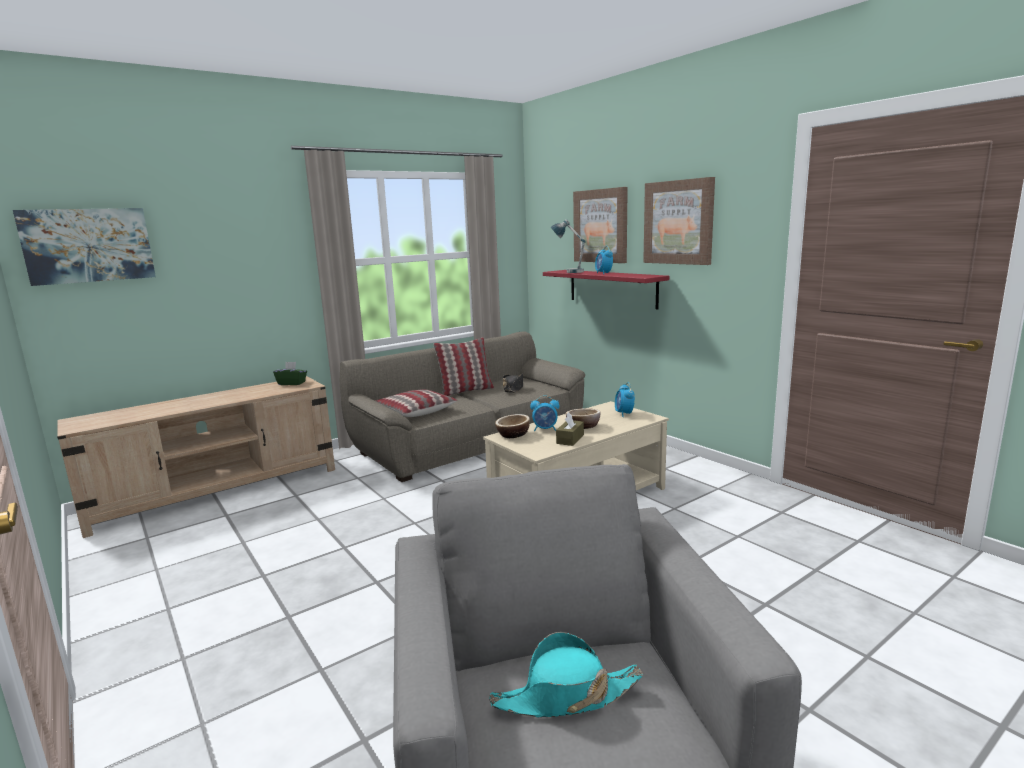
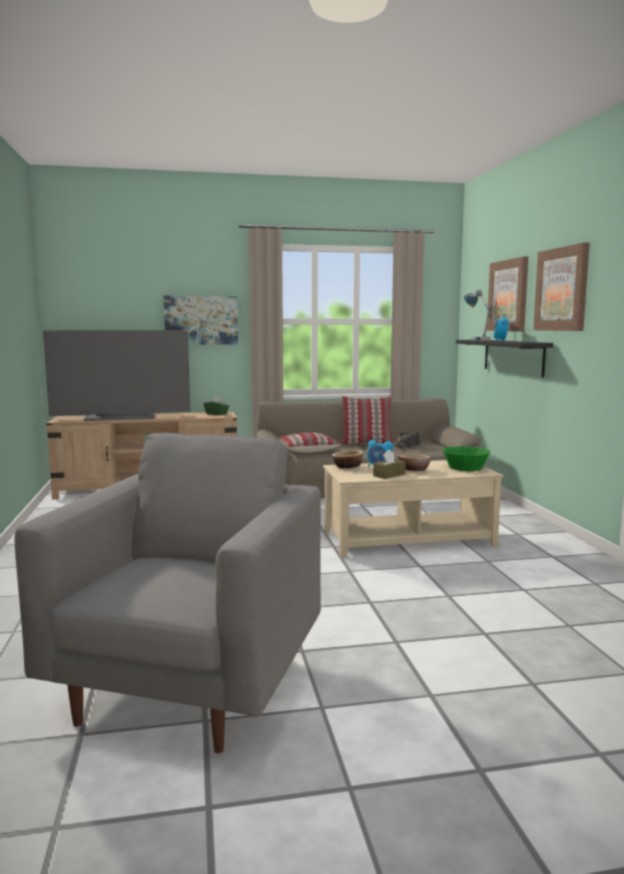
camera: 25 degrees right, 5 degrees down
picture [13,208,156,286] -> picture moved to [163,295,238,345]
turquoise hat [489,632,643,718] -> none
red shelf [543,270,669,310] -> black shelf [456,340,553,378]
alarm clock [615,382,635,417] -> green bowl [442,446,491,471]
none -> television [43,330,190,421]

